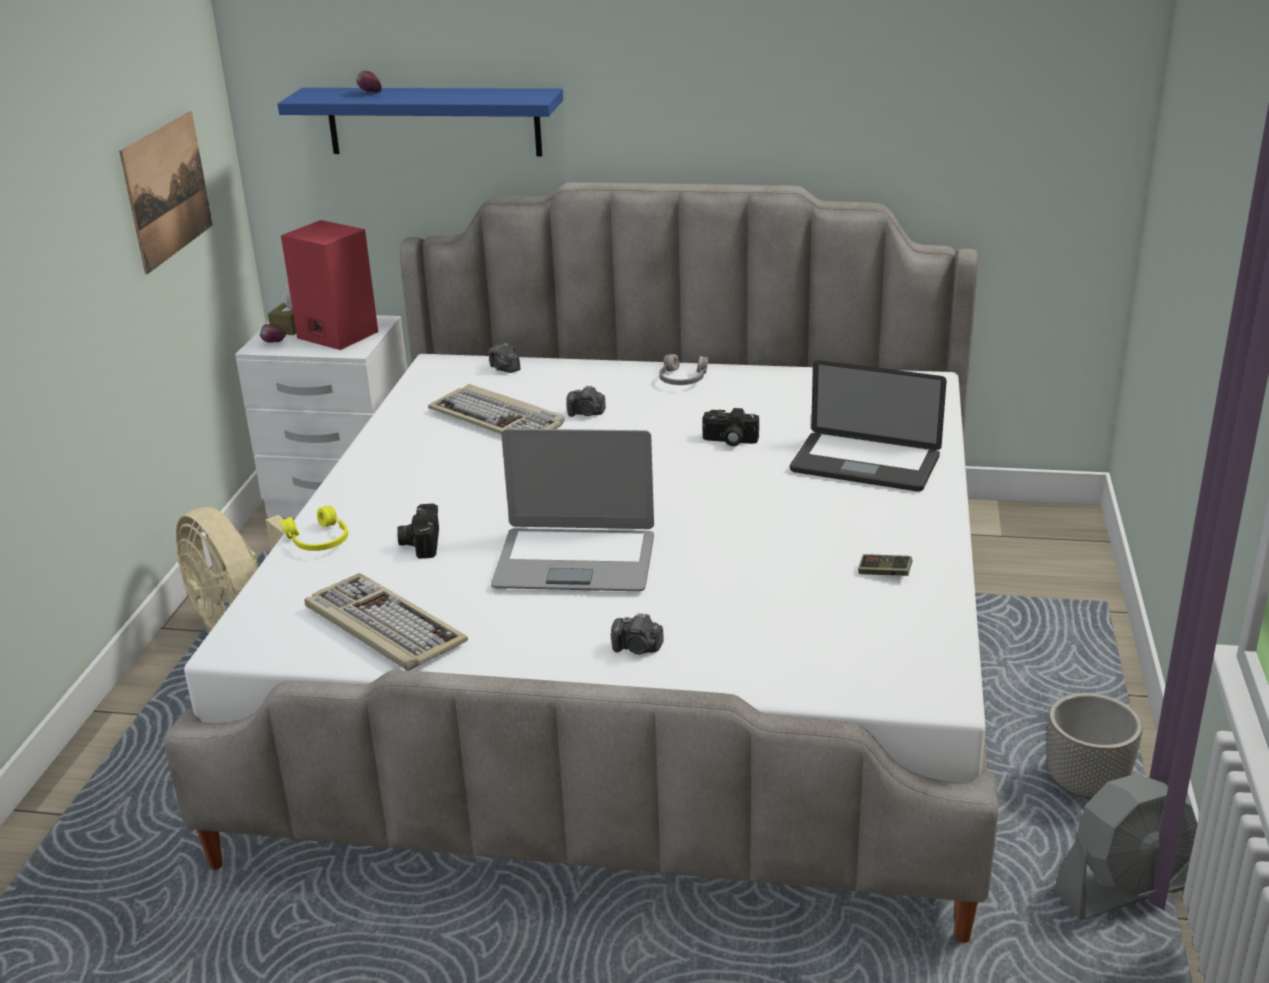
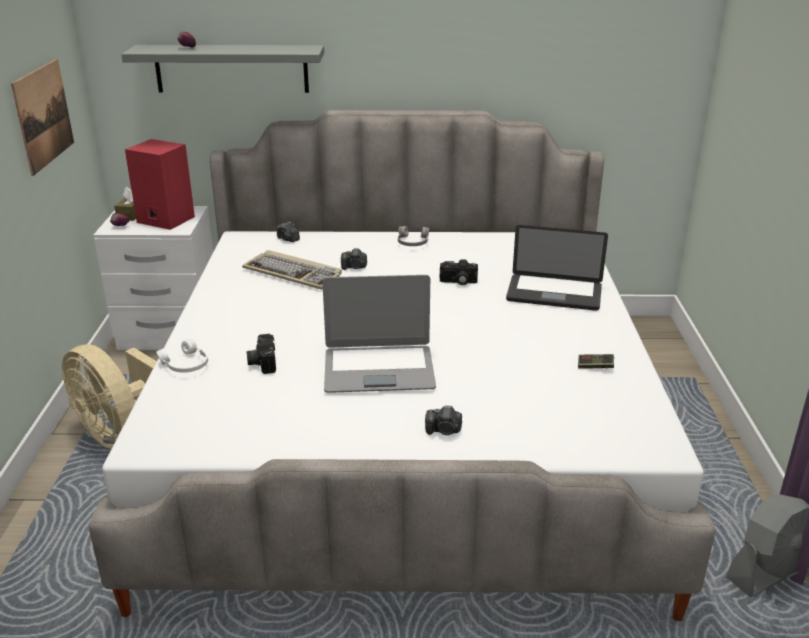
camera: 10 degrees left, 0 degrees up
blue shelf [278,88,563,156] -> grey shelf [121,45,324,93]
yellow headphones [280,505,348,551] -> white headphones [156,339,208,373]
keyboard [304,573,468,671] -> none
planter [1047,693,1142,799] -> none

